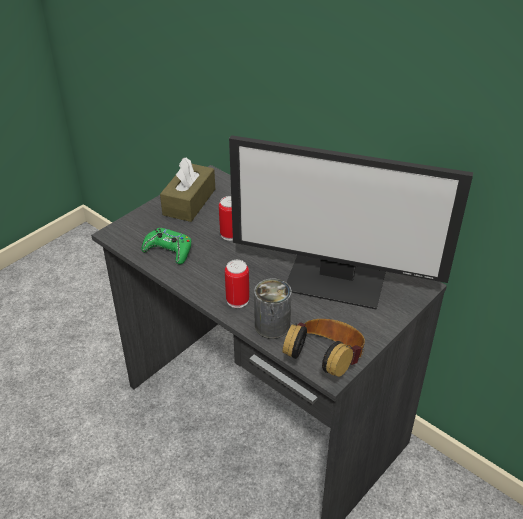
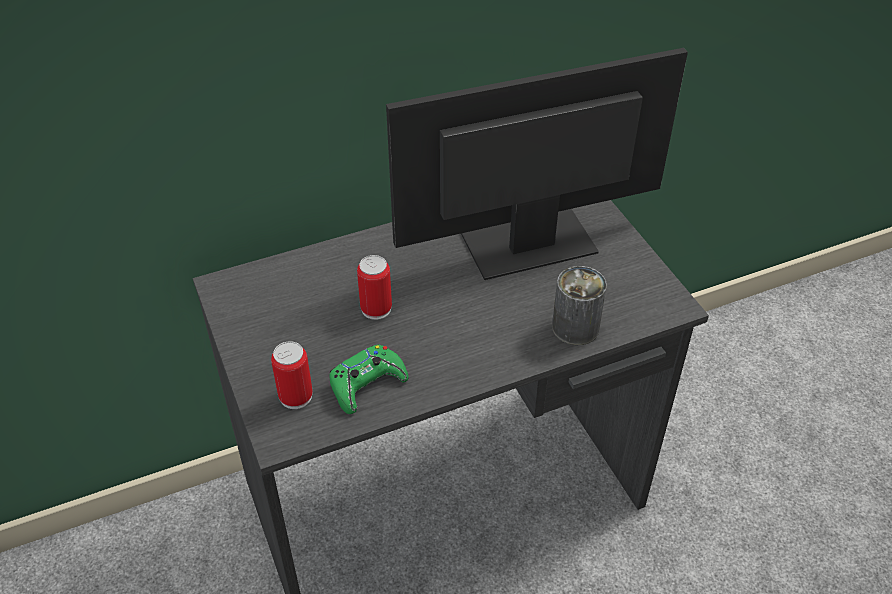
camera: 65 degrees left, 5 degrees up
brown tissue box [160,157,215,222] -> none
can [225,260,249,308] -> can moved to [271,341,313,409]
monitor [229,135,473,310] -> monitor turned 150 degrees counterclockwise [386,48,688,280]
headphones [282,319,365,377] -> none

